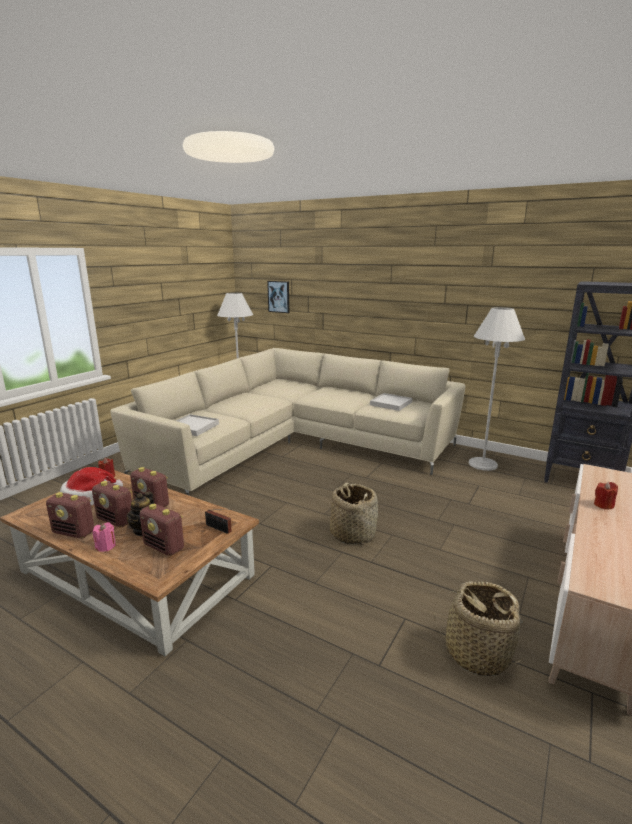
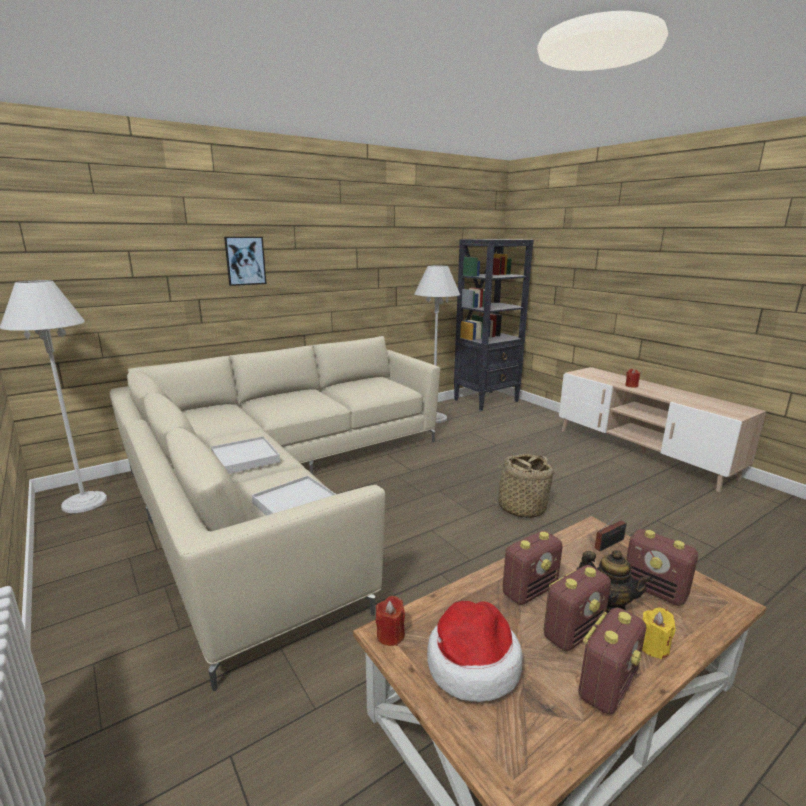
camera: 65 degrees left, 0 degrees up
pink candle [93,522,116,552] -> yellow candle [642,608,676,659]
radio [140,504,184,556] -> radio turned 75 degrees clockwise [626,529,698,606]
picture [267,281,289,313] -> picture moved to [224,237,266,286]
white tray [370,393,412,411] -> white tray moved to [211,436,280,474]
basket [434,581,525,676] -> none

